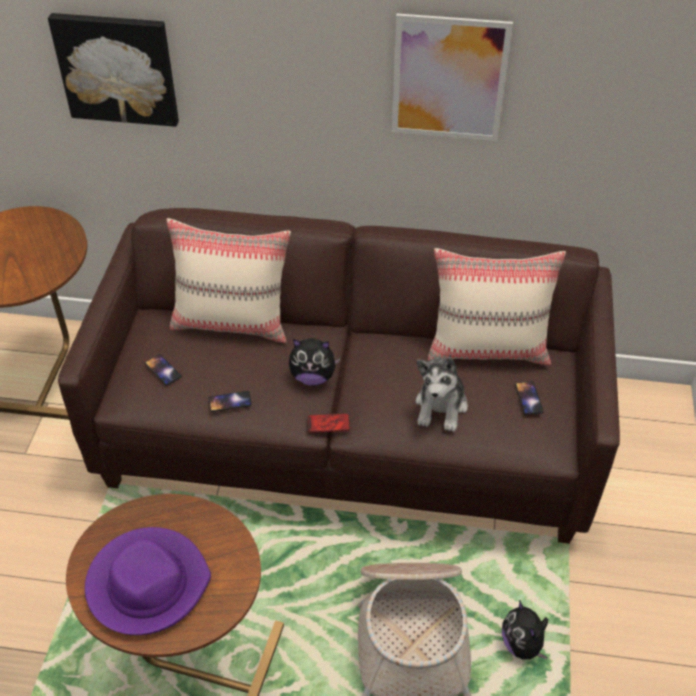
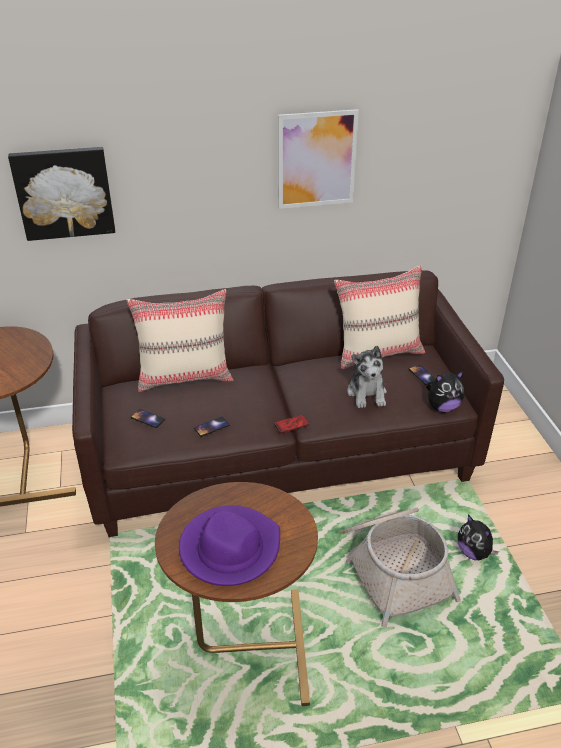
camera: 20 degrees left, 10 degrees down
plush toy [289,338,341,386] -> plush toy moved to [426,371,465,412]

